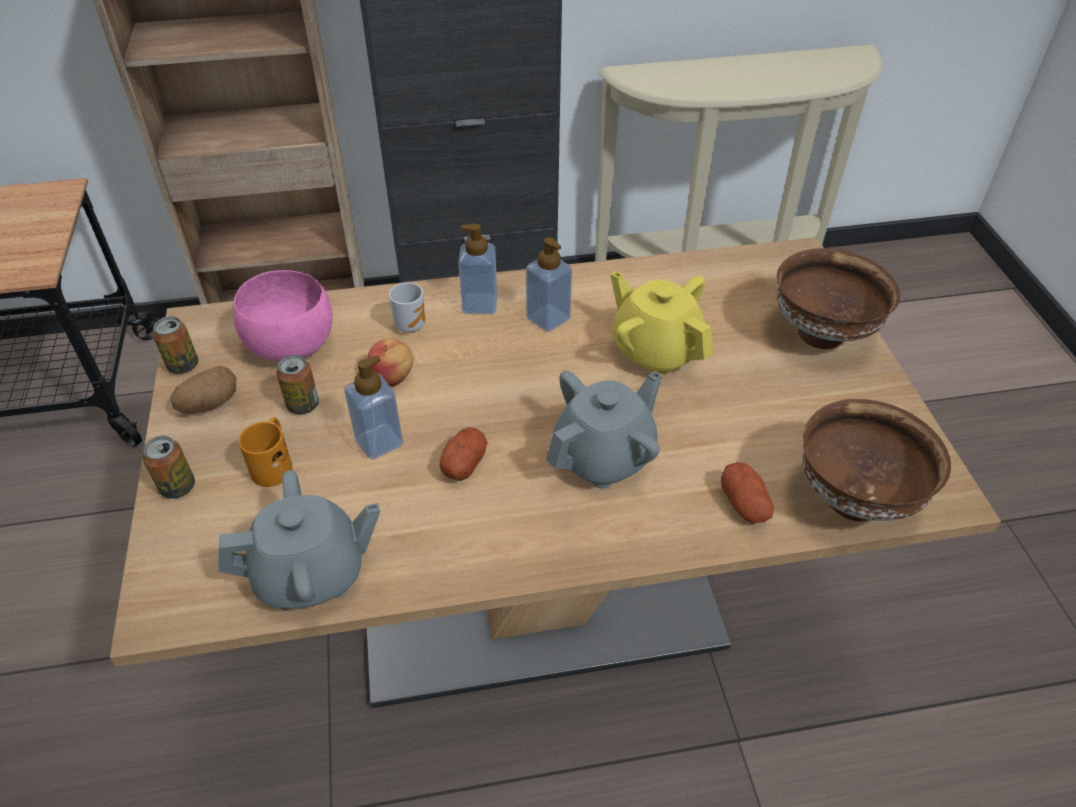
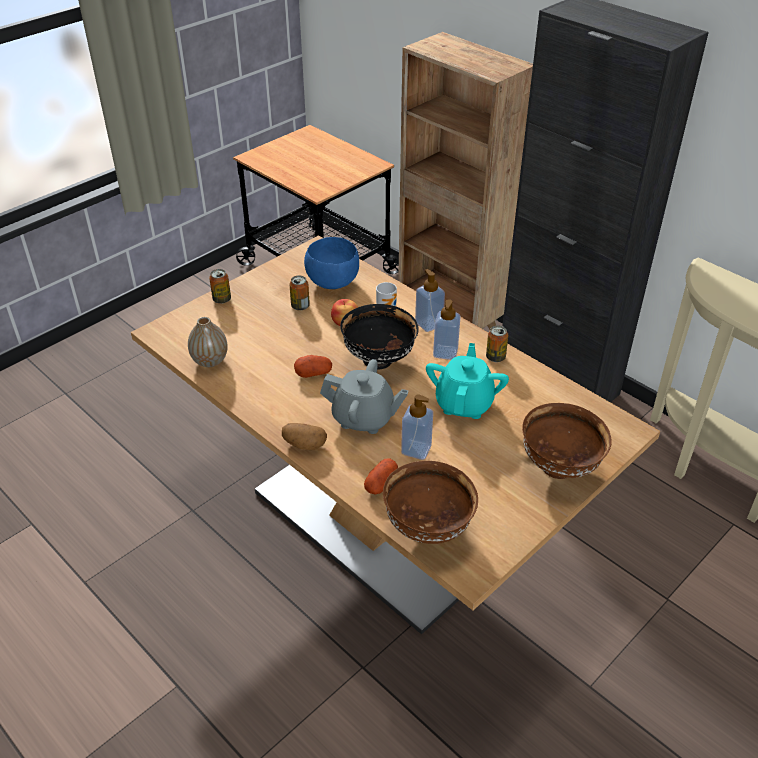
camera: 55 degrees right, 5 degrees down
can [153,316,198,374] -> can moved to [486,325,508,362]
potato [170,366,236,414] -> potato moved to [282,423,327,450]
grey teapot [219,470,380,610] -> vase [188,317,228,367]
pink bowl [233,270,332,362] -> blue bowl [304,237,359,289]
orange mug [239,417,293,487] -> none
soap dispenser [344,356,403,459] -> soap dispenser moved to [401,394,433,460]
yellow teapot [610,271,713,376] -> turquoise teapot [426,343,509,419]
none -> black bowl [340,304,419,370]

